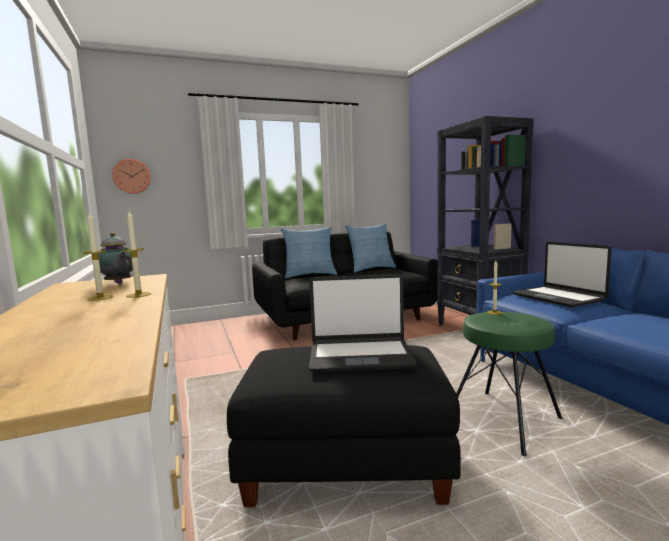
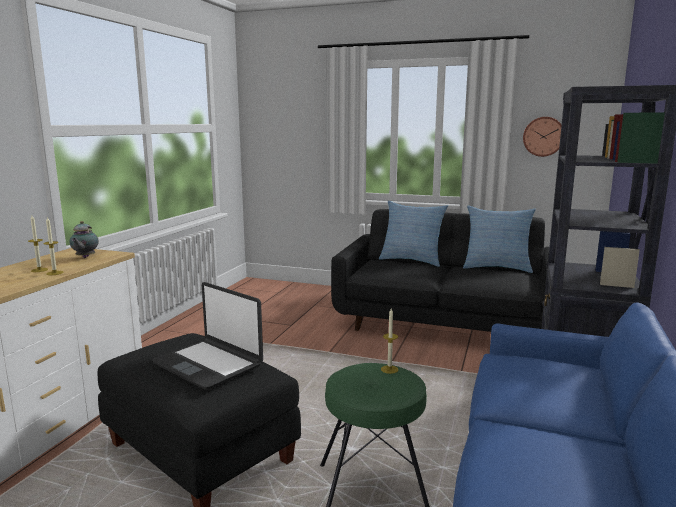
camera: 40 degrees right, 5 degrees up
wall clock [112,159,151,194] -> wall clock moved to [523,117,562,157]
laptop [512,242,612,307] -> none

